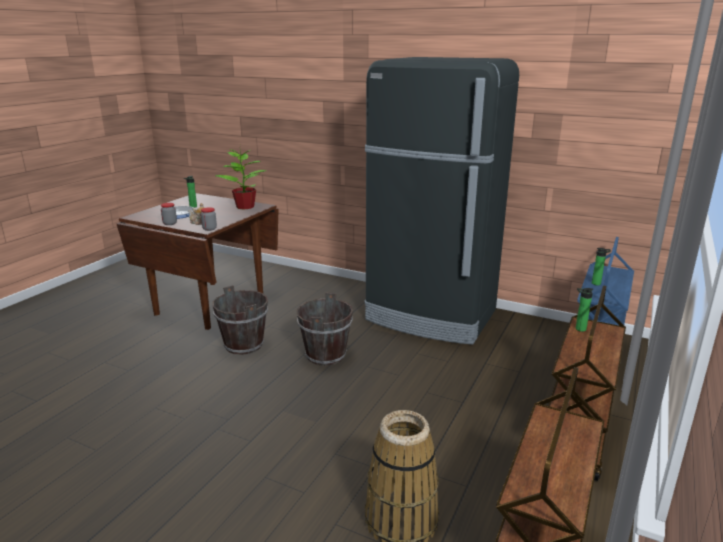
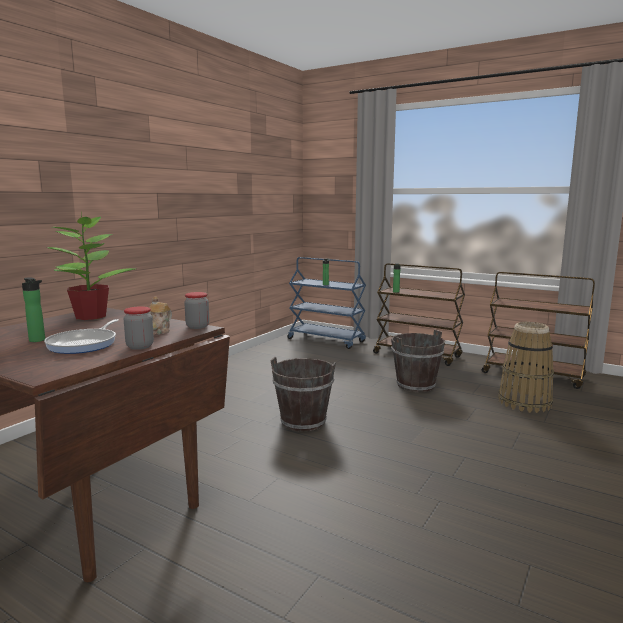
camera: 85 degrees left, 10 degrees down
brown bucket [212,285,268,355] -> brown bucket moved to [391,330,445,392]
black fridge [365,57,519,345] -> none

